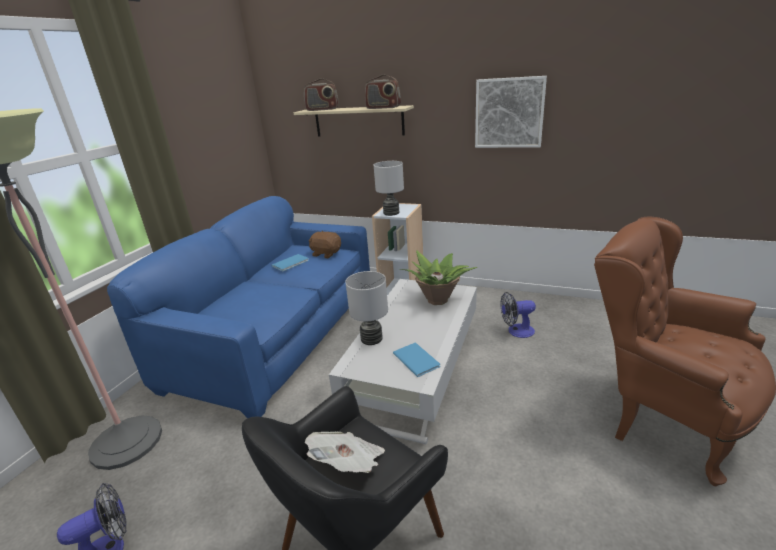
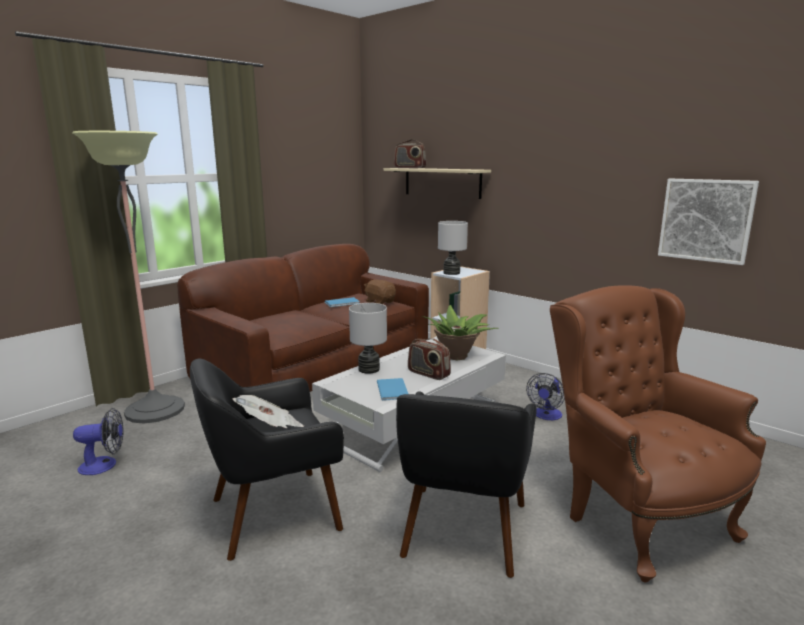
camera: 20 degrees right, 10 degrees down
blue sofa [107,196,370,418] -> brown sofa [177,244,429,392]
radio [365,74,401,109] -> radio moved to [408,338,451,380]
picture [475,76,547,148] -> picture moved to [658,178,759,265]
fan [500,292,536,338] -> fan turned 75 degrees counterclockwise [526,373,565,420]
none -> black armchair [396,391,537,578]

